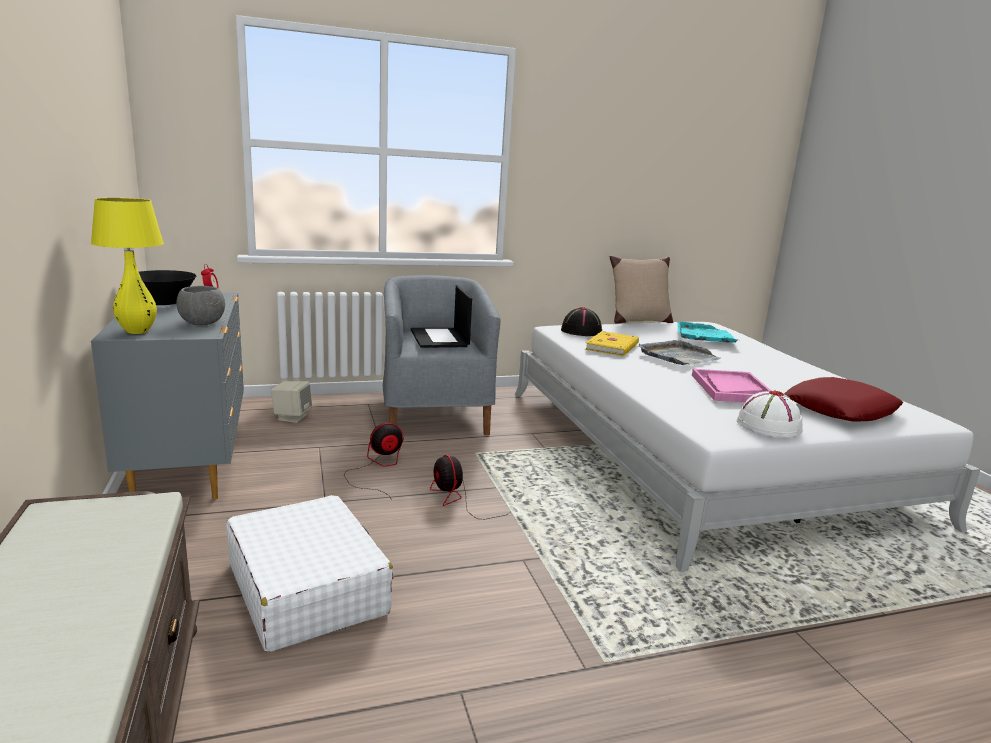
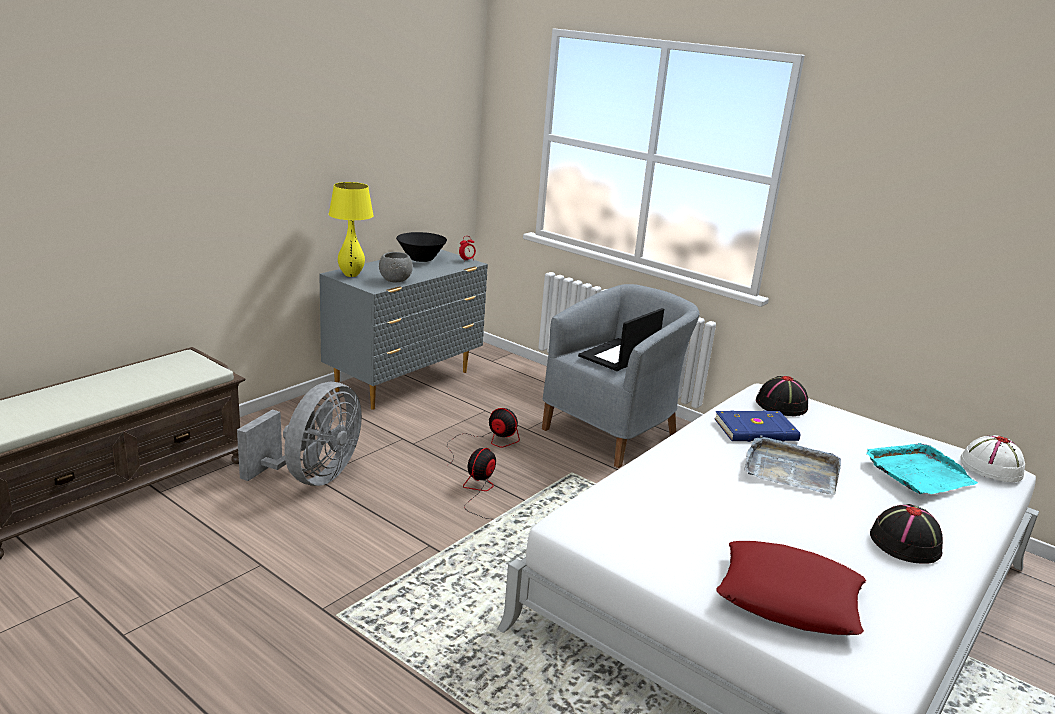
camera: 55 degrees right, 5 degrees up
white suitcase [226,495,394,652] -> grey fan [237,382,362,486]
beige speaker [271,381,312,423] -> none
yellow book [585,331,639,356] -> blue book [714,411,800,442]
beige pillow [609,256,673,323] -> none
pink tray [692,369,771,402] -> none
white hat [737,391,803,437] -> white hat moved to [960,435,1025,482]
none -> black hat [870,504,943,564]

